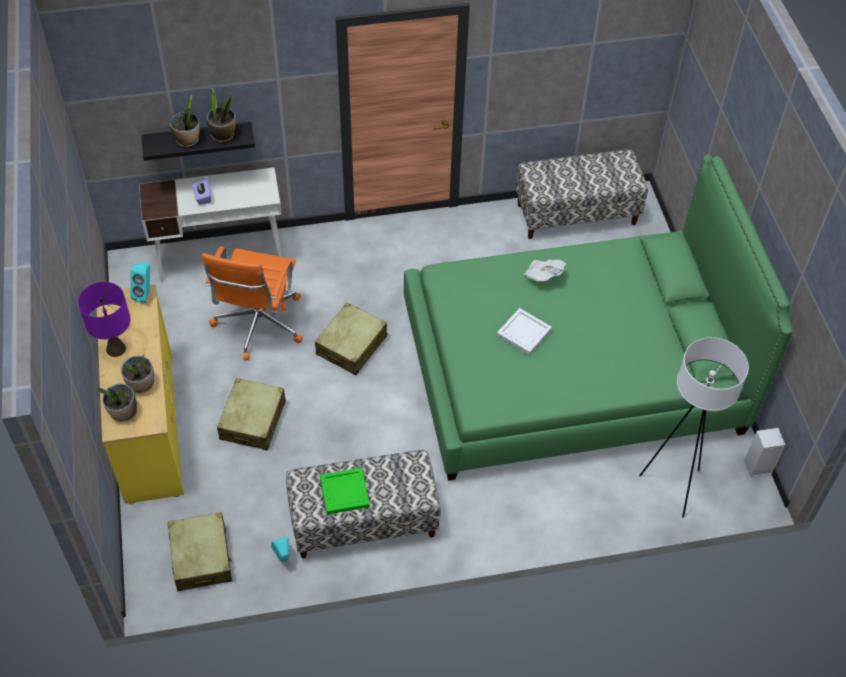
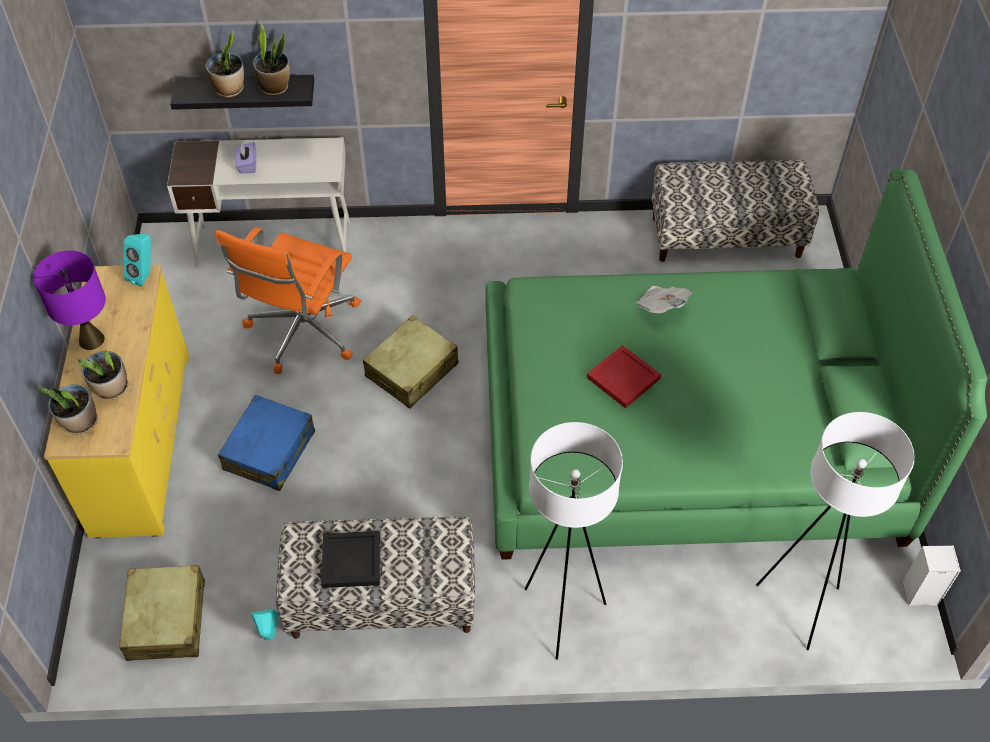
camera: 10 degrees right, 0 degrees up
beige suitcase [217,378,286,450] -> blue suitcase [218,395,315,491]
green tray [320,468,370,515] -> black tray [321,531,380,588]
white tray [497,308,552,355] -> red tray [587,345,661,408]
none -> white floor lamp [525,422,623,660]

